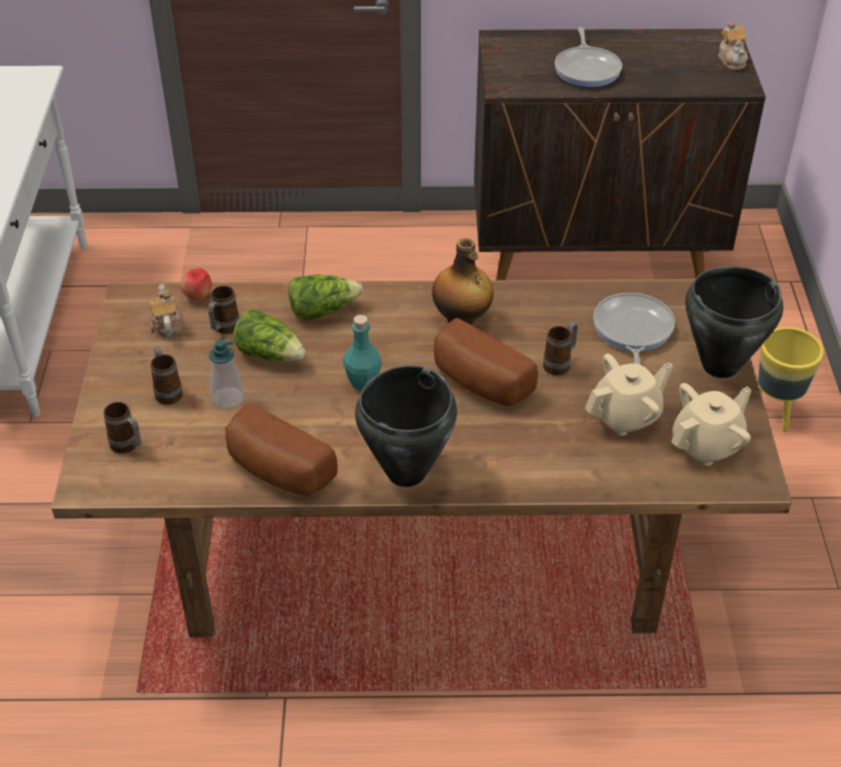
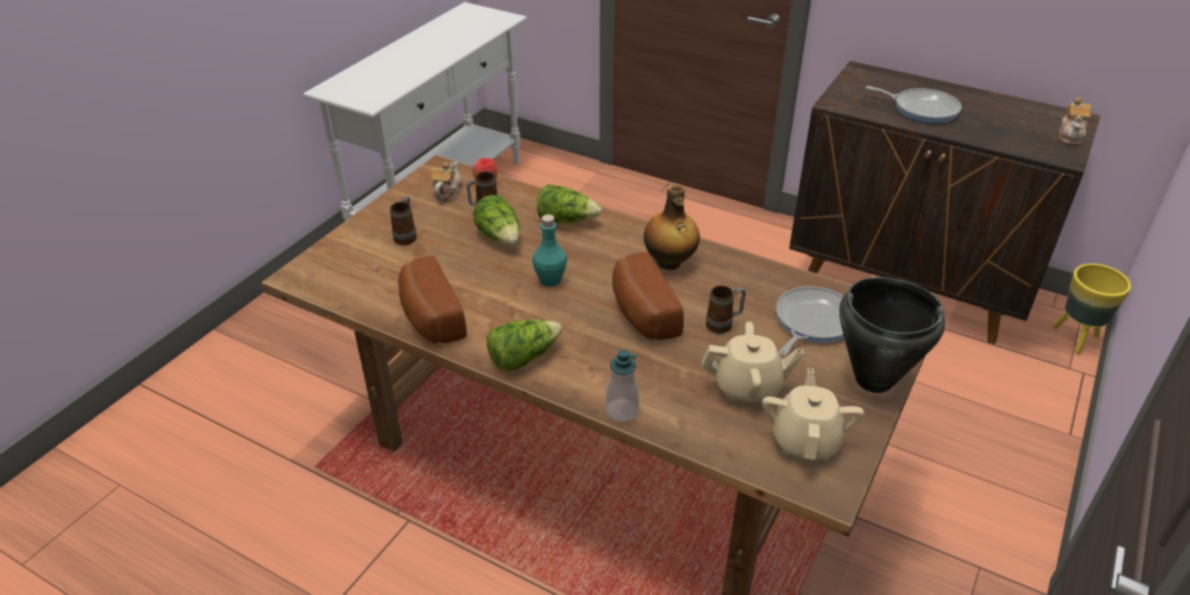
camera: 30 degrees right, 5 degrees down
mug [104,402,141,454] -> none
soap dispenser [209,340,244,409] -> soap dispenser moved to [605,350,639,422]
black cooking pot [355,365,457,487] -> lettuce [486,319,562,371]
frying pan [555,27,622,87] -> frying pan turned 90 degrees counterclockwise [866,86,961,123]
beige teapot [671,383,752,466] -> beige teapot turned 75 degrees counterclockwise [762,368,864,461]
yellow planter [758,327,824,432] -> yellow planter moved to [1053,264,1131,355]

